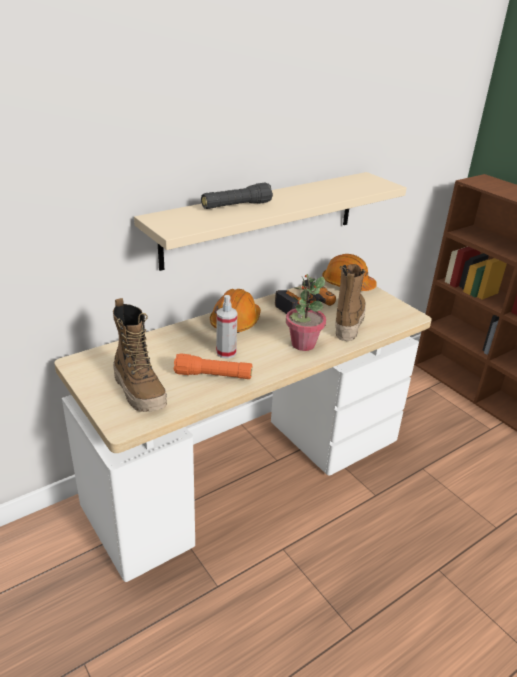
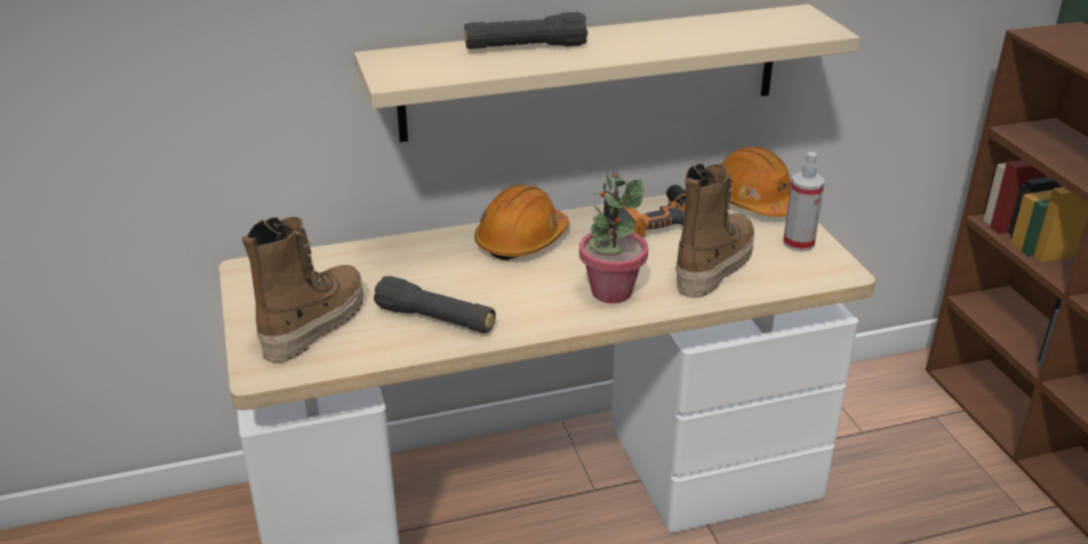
camera: 20 degrees right, 0 degrees up
boot [113,298,167,412] -> boot turned 135 degrees counterclockwise [242,217,364,363]
orange flashlight [173,353,252,379] -> black flashlight [374,276,496,333]
spray bottle [216,295,238,359] -> spray bottle moved to [783,152,825,252]

